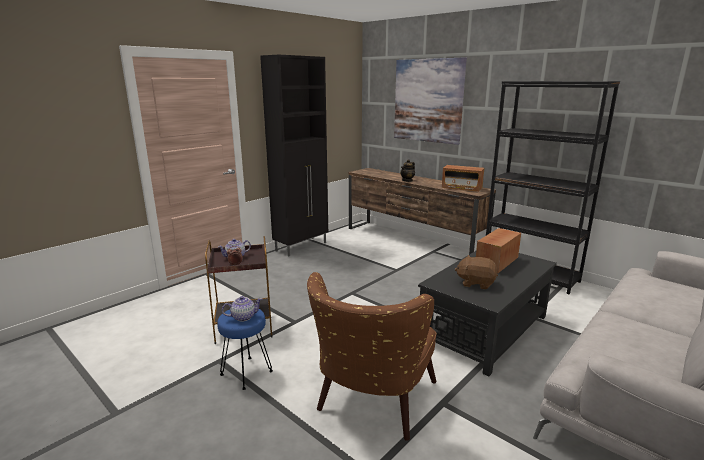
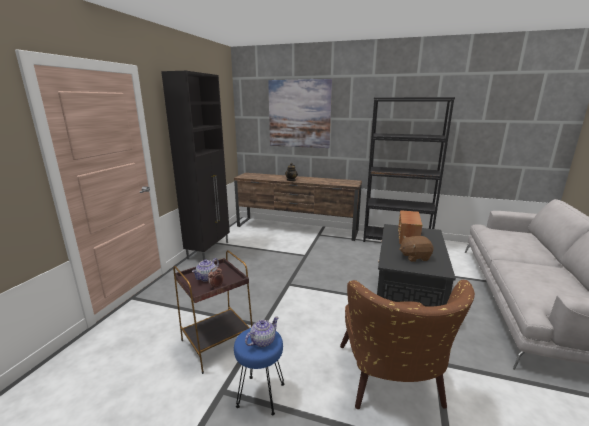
camera: 25 degrees left, 0 degrees up
radio [442,165,484,192] -> none

